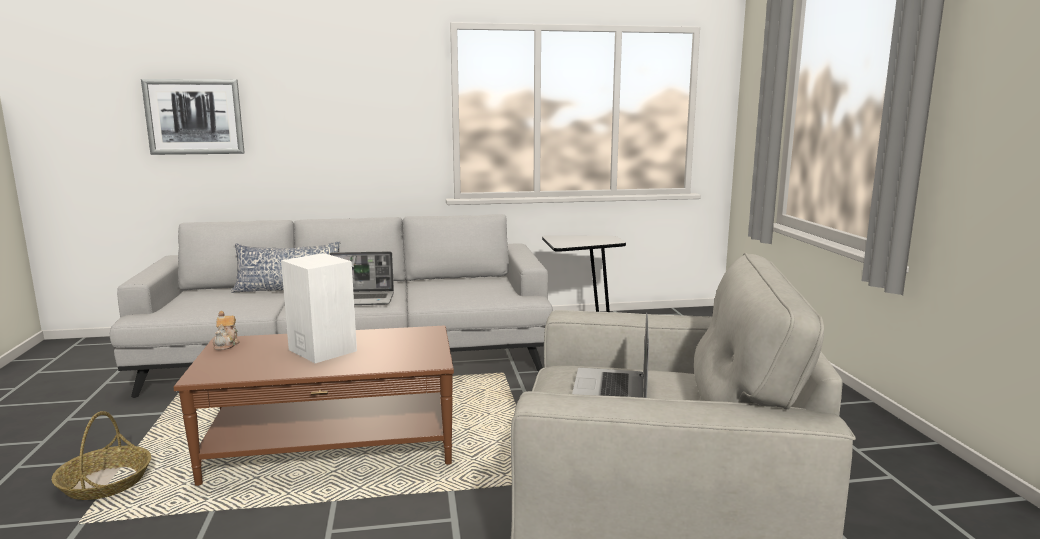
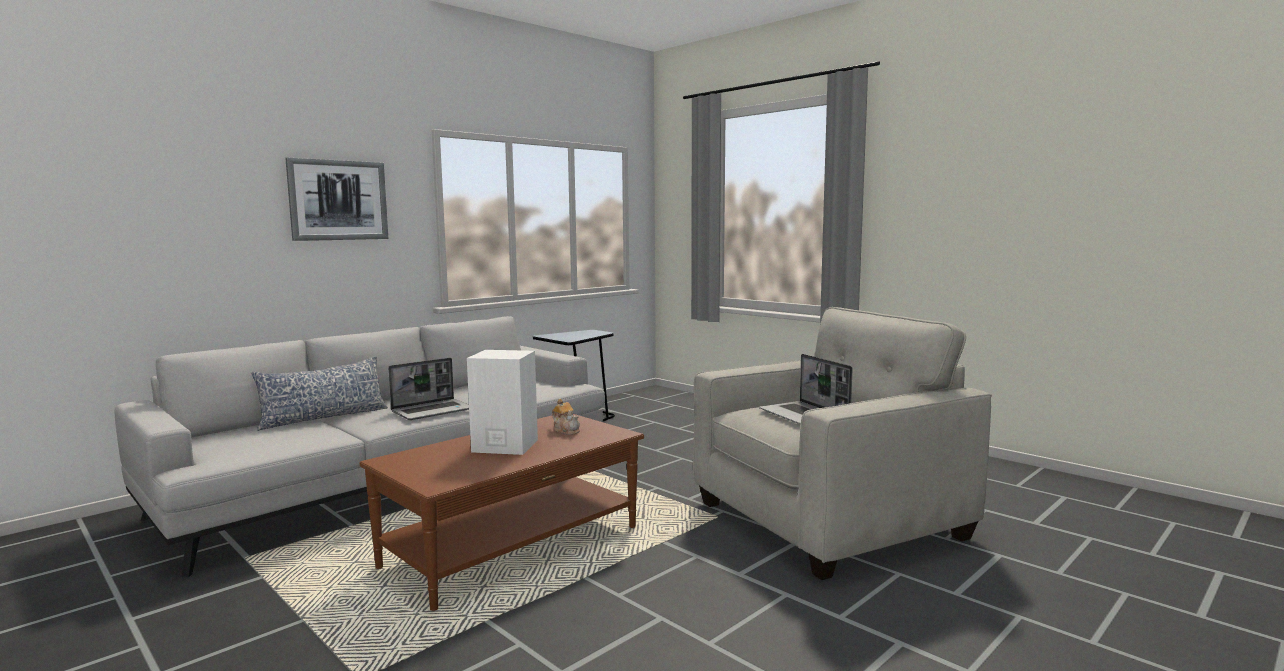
camera: 35 degrees left, 5 degrees down
basket [52,411,151,500] -> none
picture [141,79,244,155] -> picture moved to [285,158,388,241]
teapot [213,311,240,350] -> teapot moved to [552,399,580,435]

